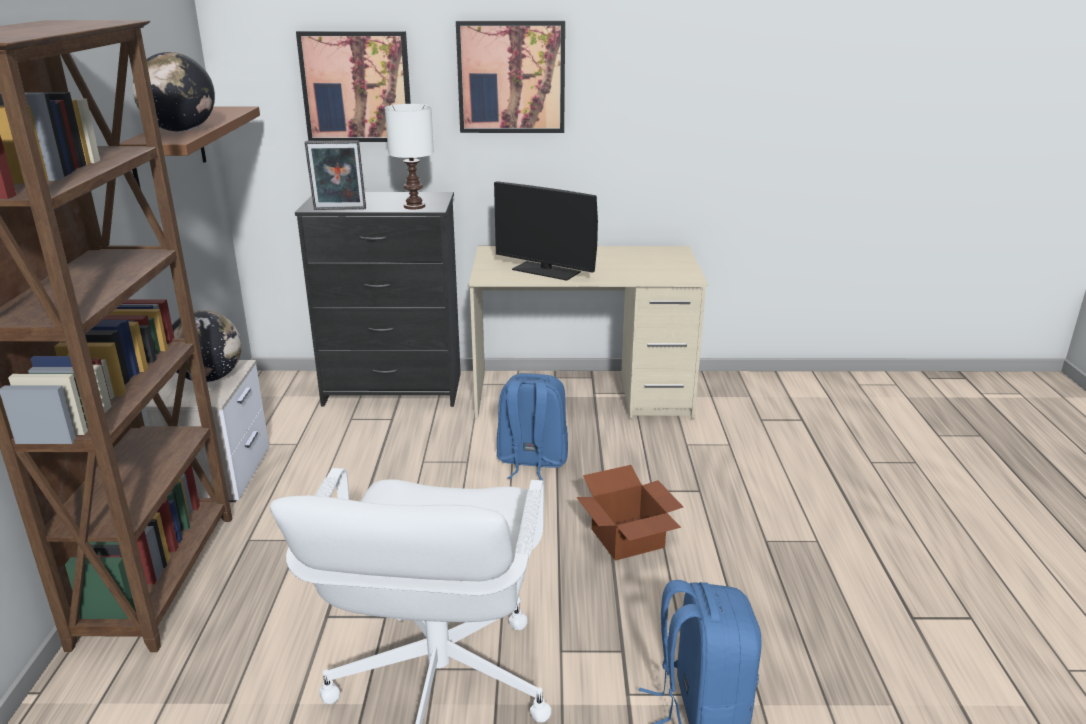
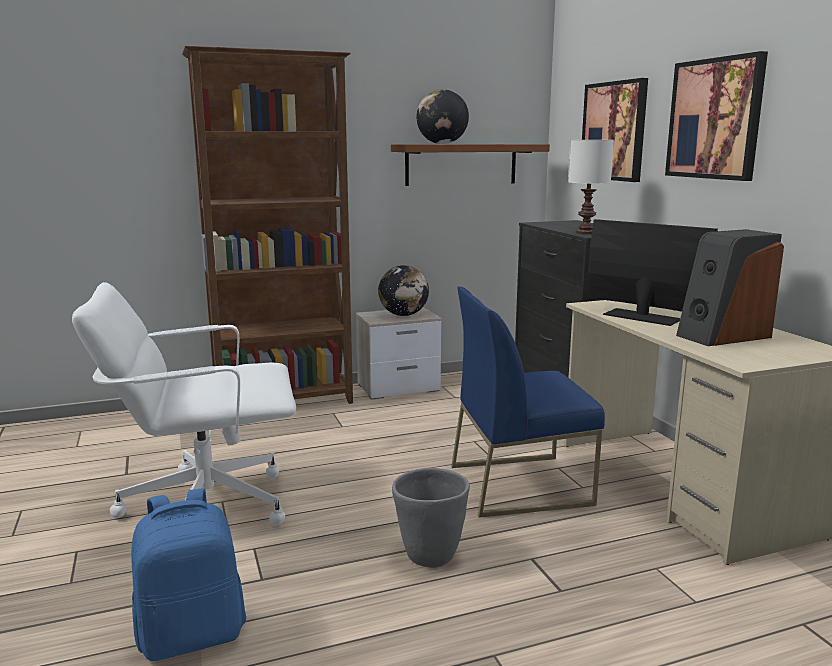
camera: 70 degrees right, 10 degrees down
picture frame [304,140,366,210] -> none
monitor [494,181,598,281] -> monitor turned 120 degrees clockwise [588,219,718,326]
blue backpack [497,373,568,480] -> blue chair [451,287,605,518]
cardboard box [577,465,683,561] -> grey planter [392,468,470,568]
none -> speaker [676,229,784,346]

